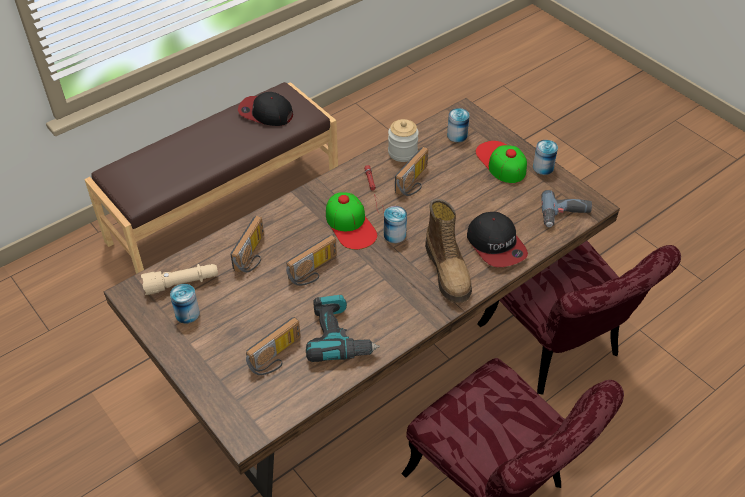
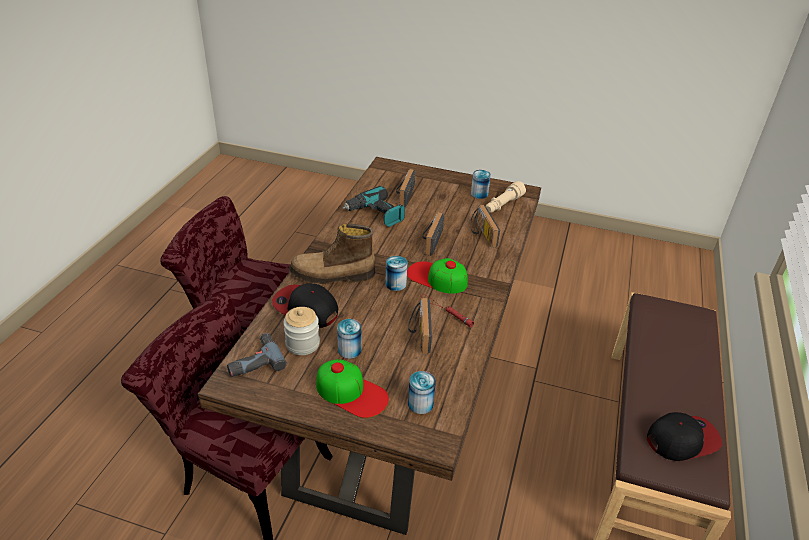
camera: 145 degrees right, 10 degrees down
jar [388,119,419,162] -> jar moved to [283,307,320,355]
boot [425,199,472,303] -> boot turned 45 degrees counterclockwise [289,223,375,284]
can [533,140,558,175] -> can moved to [337,319,362,359]

